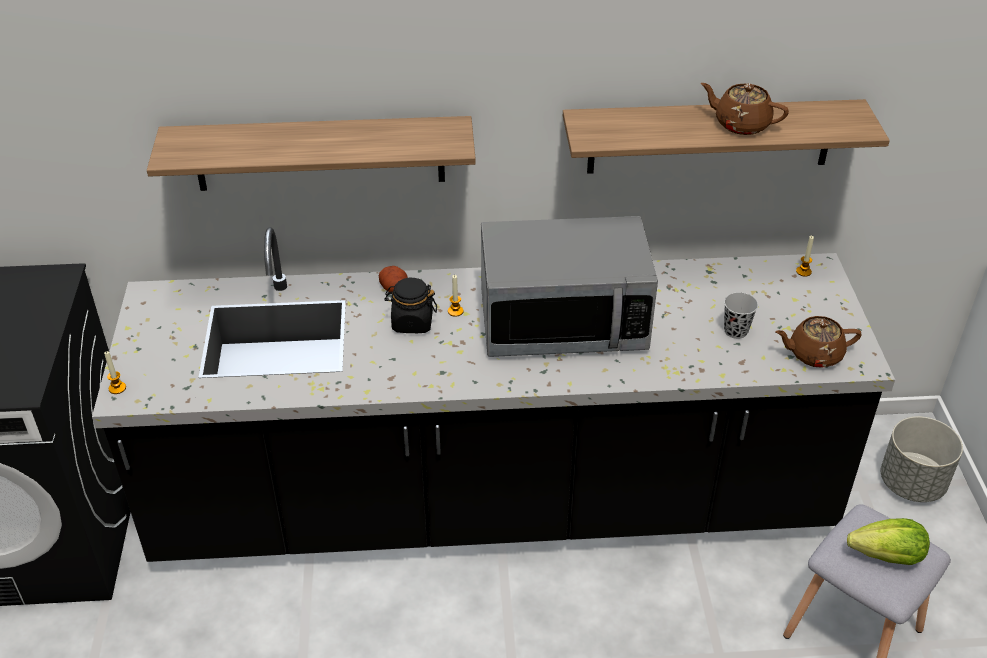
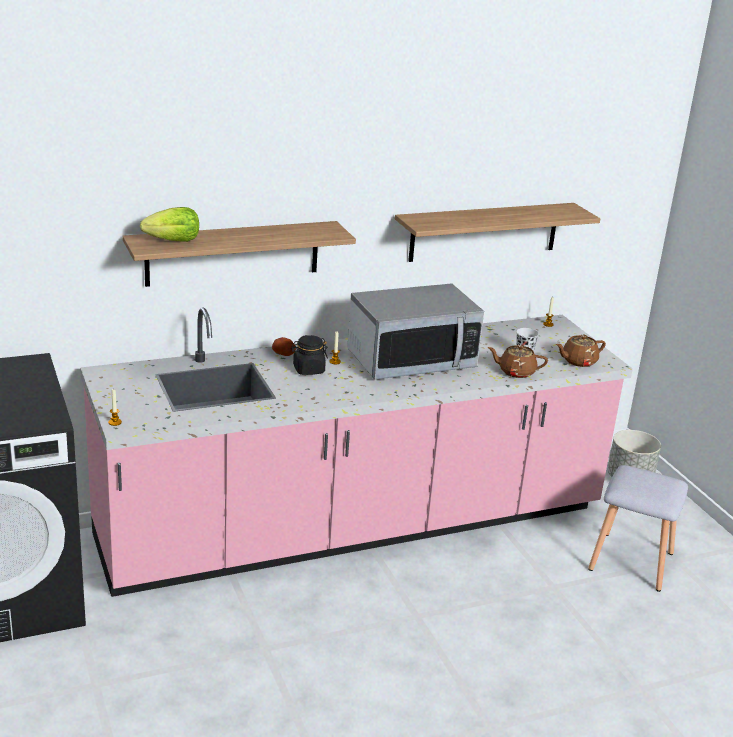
camera: 20 degrees left, 15 degrees down
black counter [92,227,895,562] -> pink counter [80,308,633,597]
brown teapot [701,83,789,135] -> brown teapot moved to [487,345,548,378]
lettuce [847,518,930,565] -> lettuce moved to [140,207,199,242]

